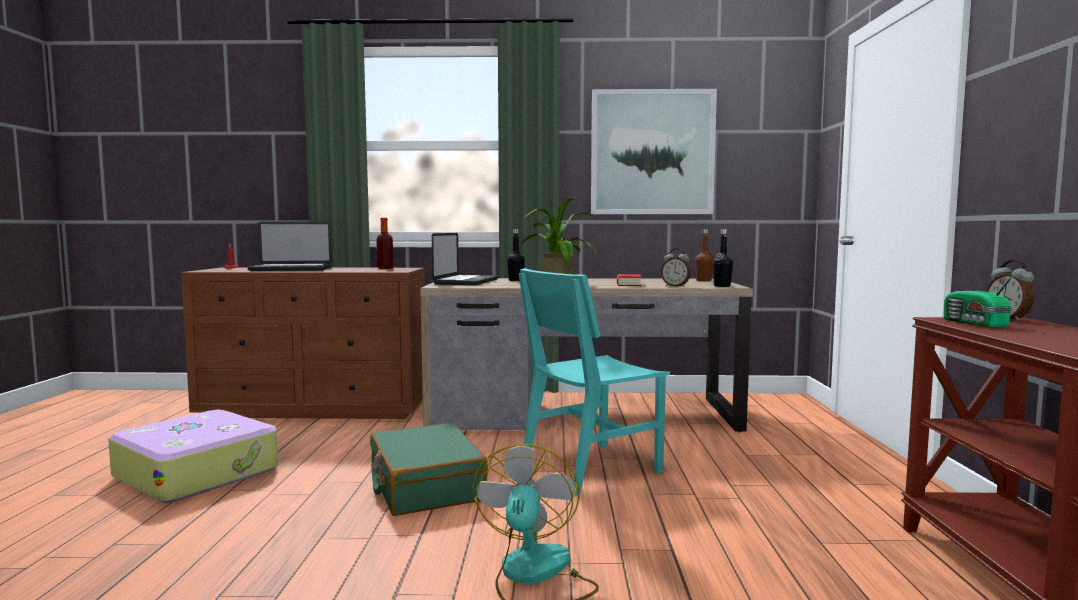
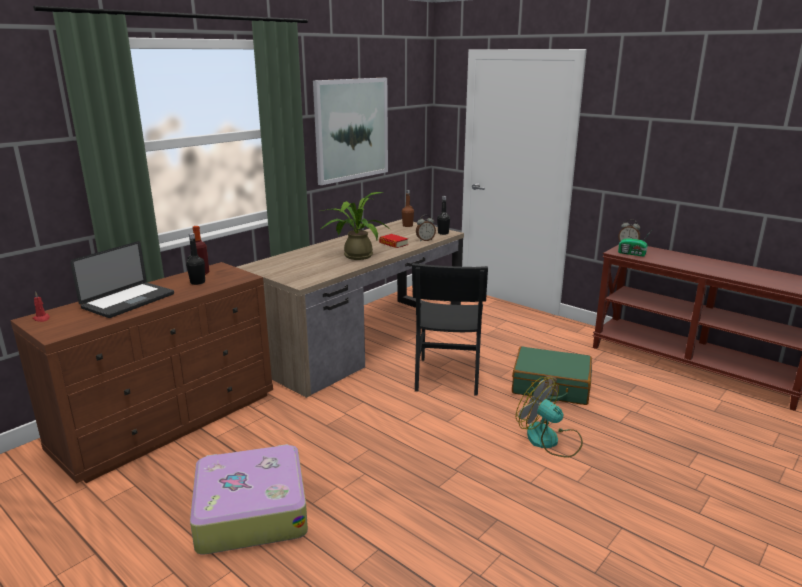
camera: 50 degrees left, 15 degrees up
green suitcase [370,423,488,516] -> green suitcase moved to [512,346,592,405]
laptop [432,233,498,285] -> none
black bottle [507,229,525,281] -> black bottle moved to [186,233,205,285]
turquoise chair [518,268,670,496] -> black chair [412,263,488,396]

